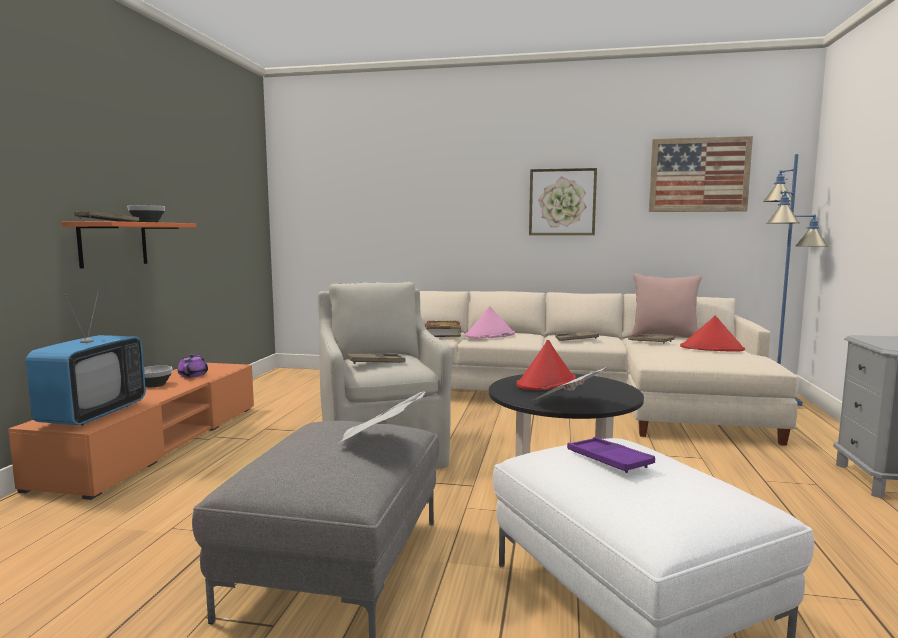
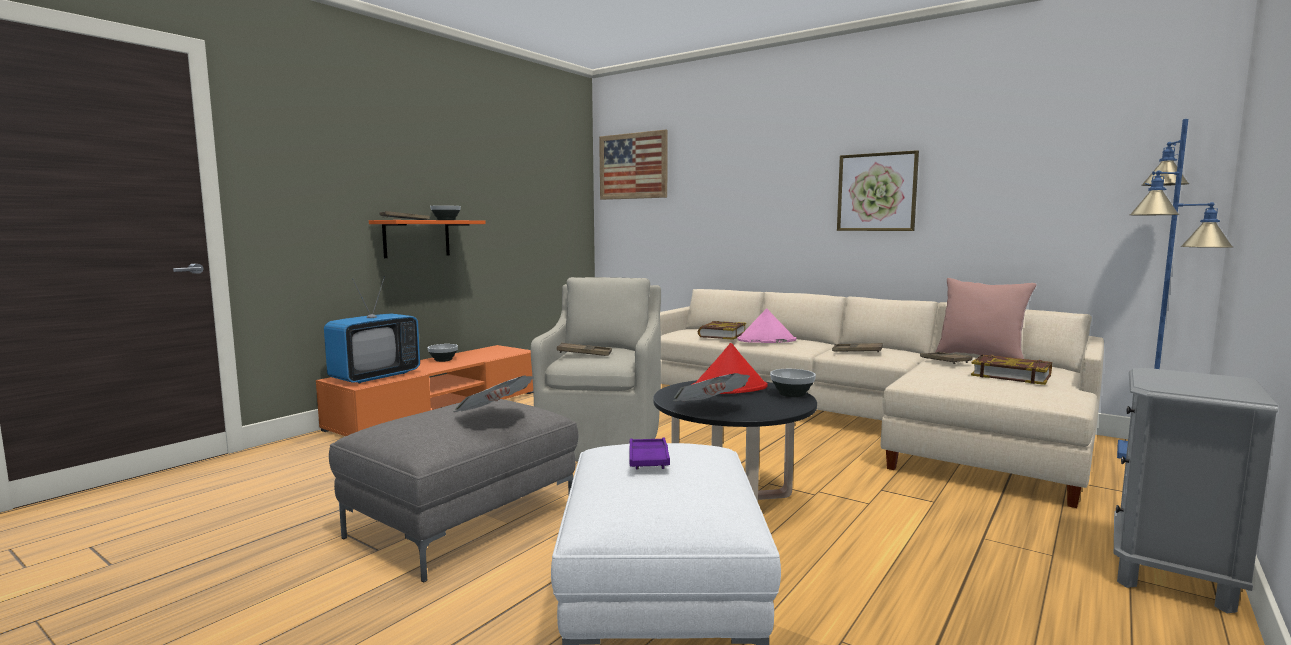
camera: 25 degrees right, 0 degrees up
purple teapot [177,354,208,378] -> none
picture [649,136,753,212] -> picture moved to [599,129,668,200]
red hat [680,316,745,352] -> book [971,355,1052,385]
none -> bowl [770,369,816,397]

